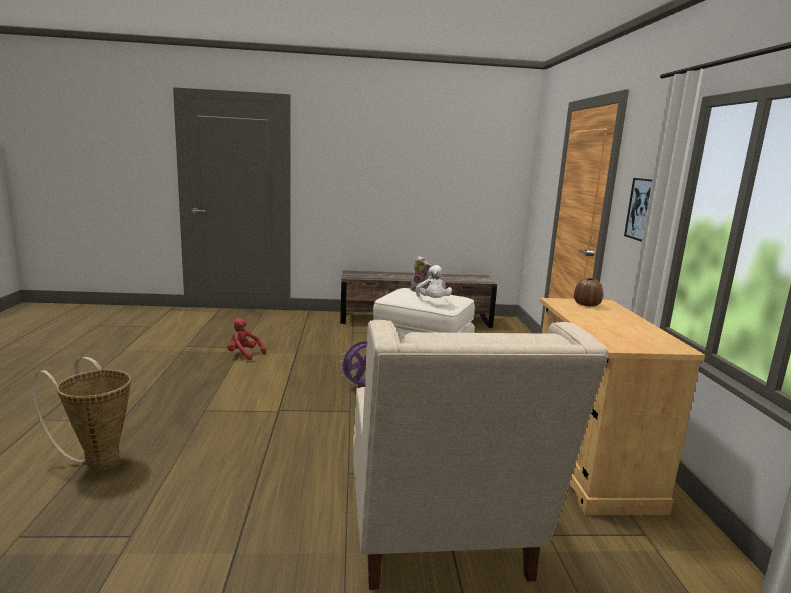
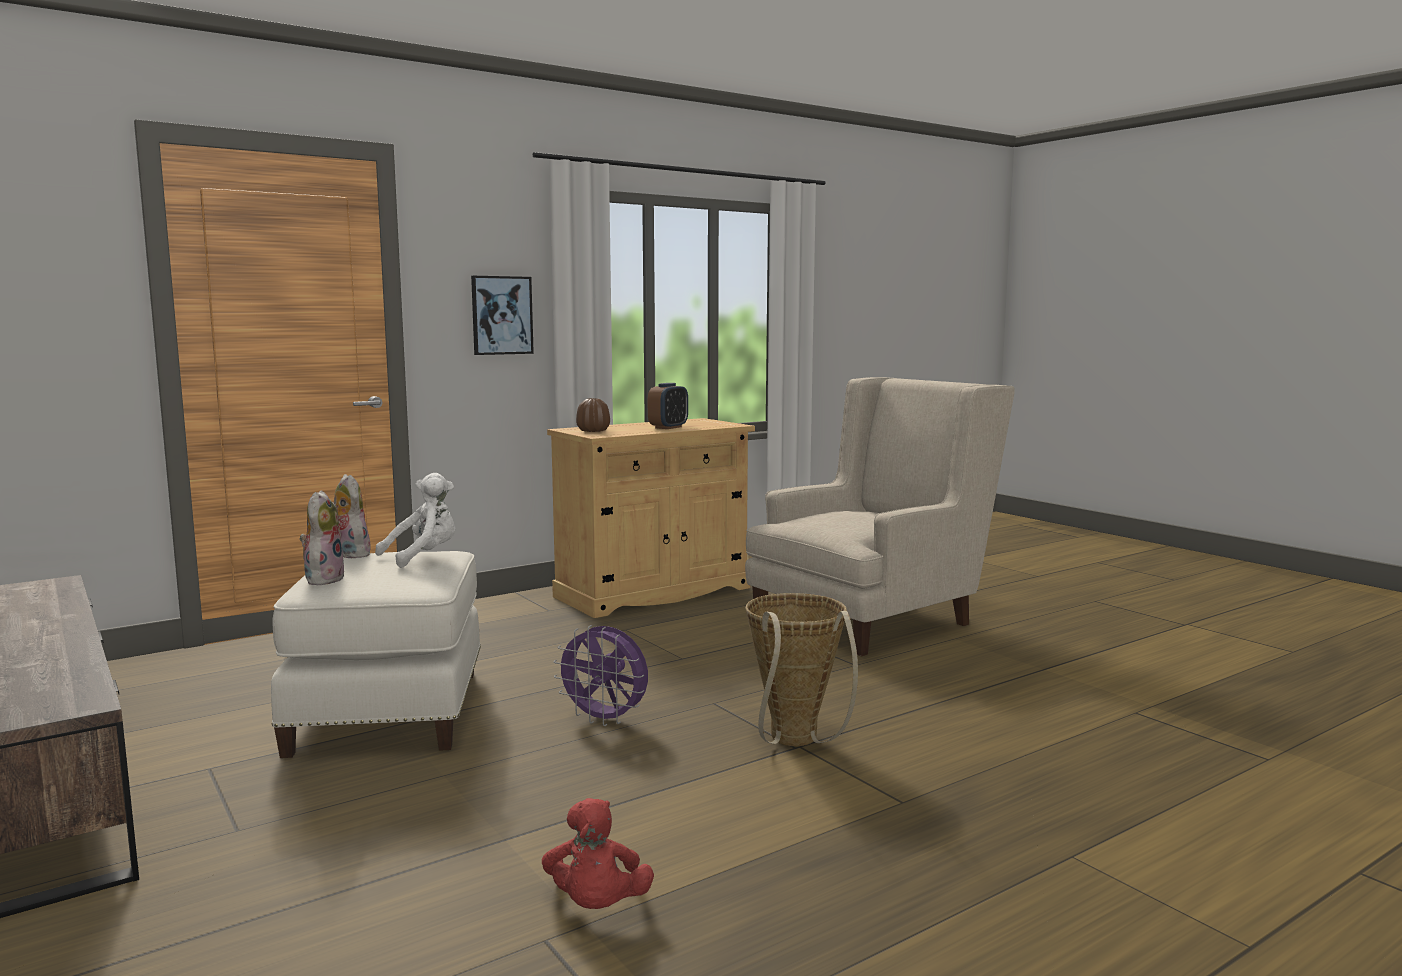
camera: 120 degrees left, 5 degrees down
basket [32,357,131,469] -> basket moved to [746,593,858,746]
none -> plush toy [334,474,371,558]
none -> alarm clock [648,383,688,429]

